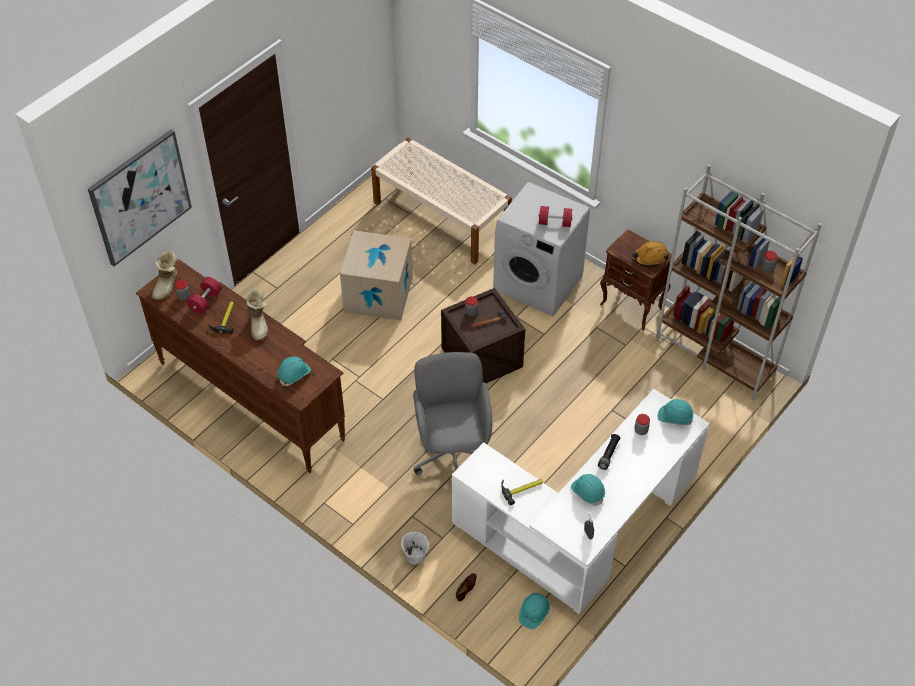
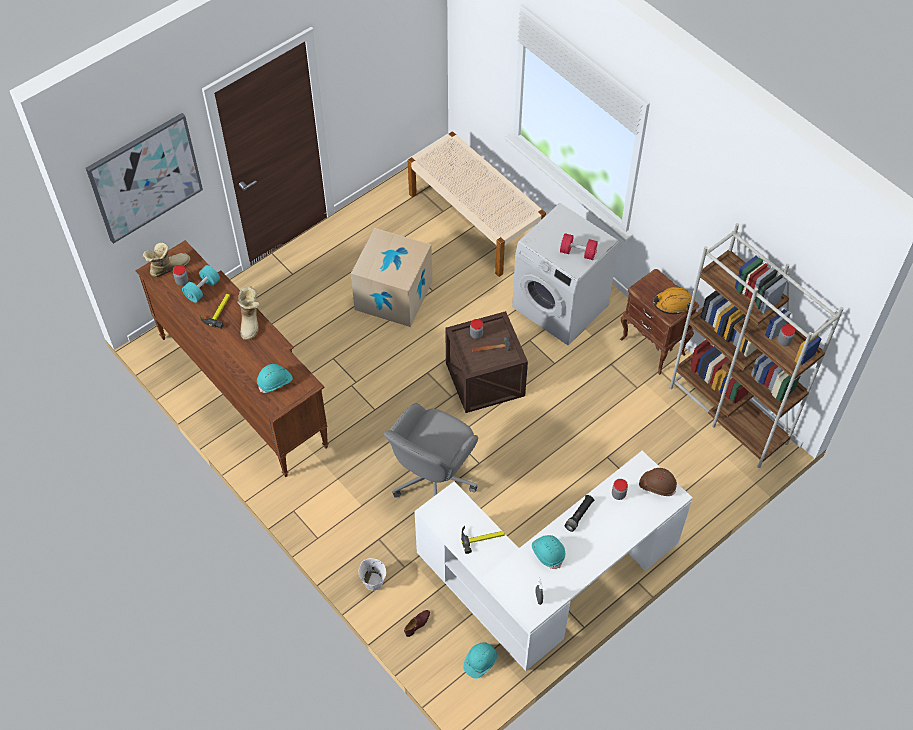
camera: 10 degrees right, 5 degrees up
boot [152,251,178,300] -> boot turned 150 degrees counterclockwise [143,242,190,277]
red dumbbell [187,277,221,314] -> turquoise dumbbell [182,265,220,303]
grey office chair [413,352,492,475] -> grey office chair turned 150 degrees counterclockwise [384,403,478,498]
turquoise hard hat [658,399,694,425] -> brown hard hat [639,468,677,496]

